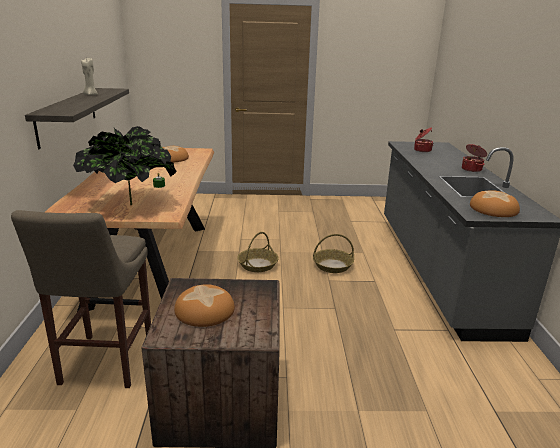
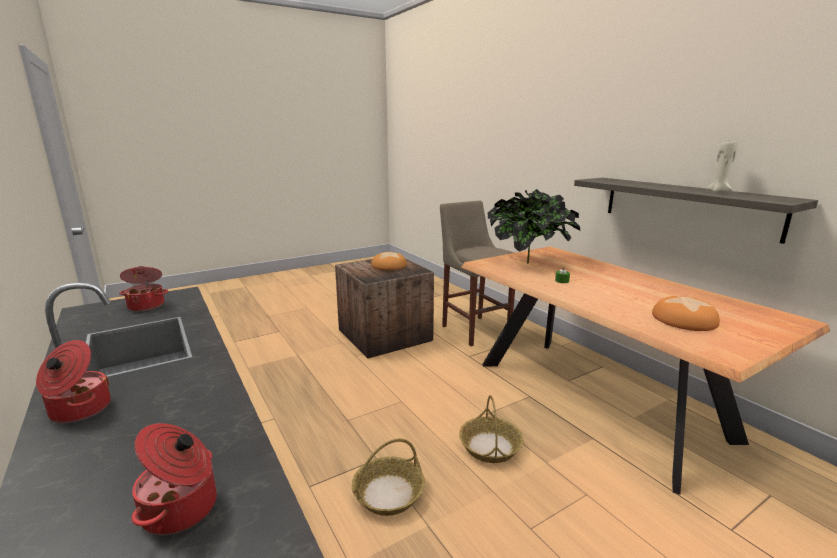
camera: 150 degrees right, 5 degrees down
bread [470,190,520,217] -> cooking pot [119,266,168,311]

